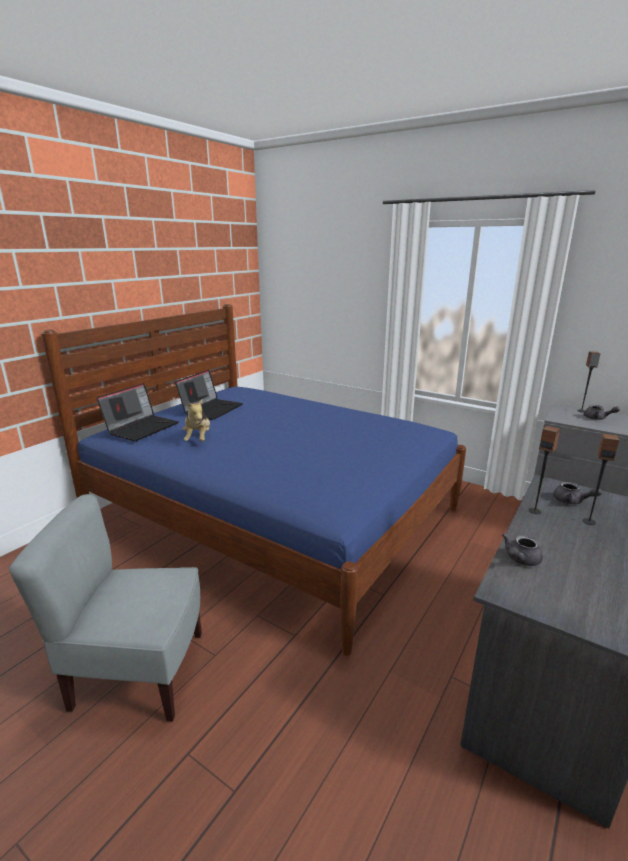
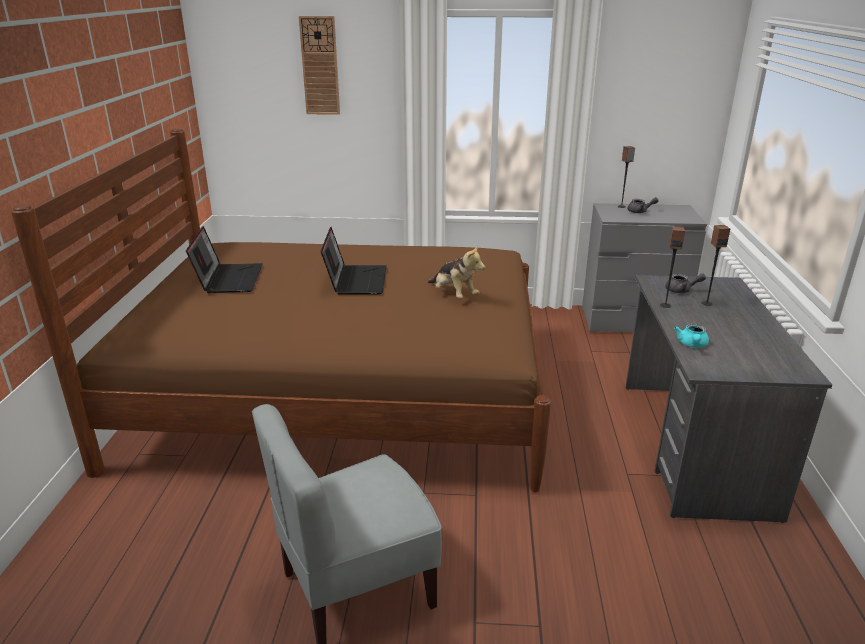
camera: 30 degrees left, 5 degrees up
blue bed [41,304,466,656] -> brown bed [11,128,551,492]
laptop [97,383,179,441] -> laptop moved to [321,227,387,294]
plush toy [183,399,210,441] -> plush toy moved to [428,244,485,298]
grey teapot [502,533,543,566] -> turquoise teapot [674,324,709,348]
none -> wall clock [299,16,340,115]

